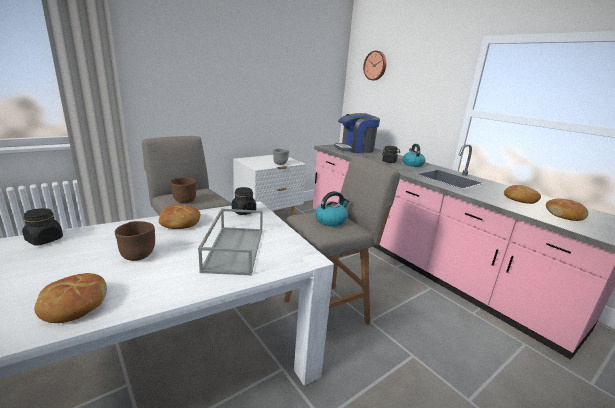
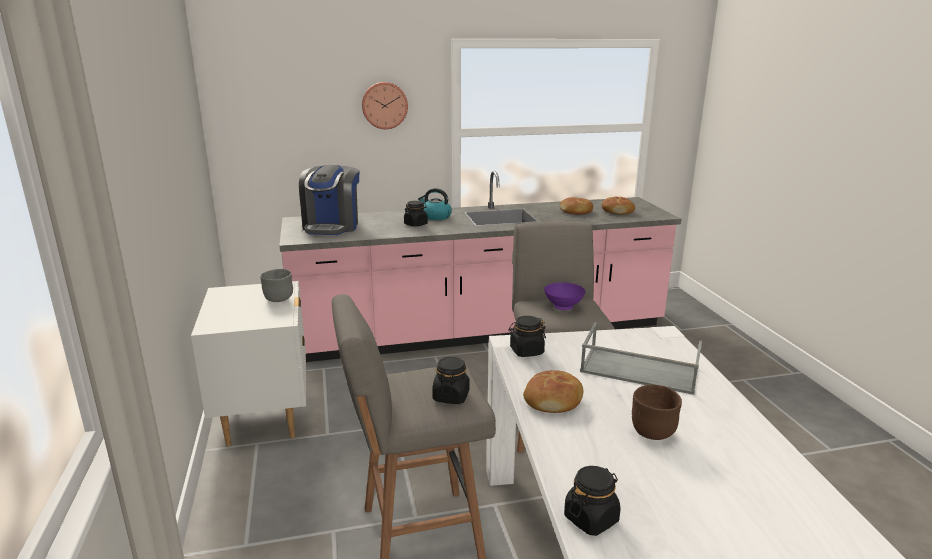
camera: 65 degrees left, 0 degrees up
bread [34,273,107,323] -> none
brown bowl [170,178,196,203] -> black jar [433,357,470,404]
kettle [315,191,350,226] -> purple bowl [544,282,586,310]
wall clock [363,51,386,80] -> wall clock moved to [362,82,408,129]

